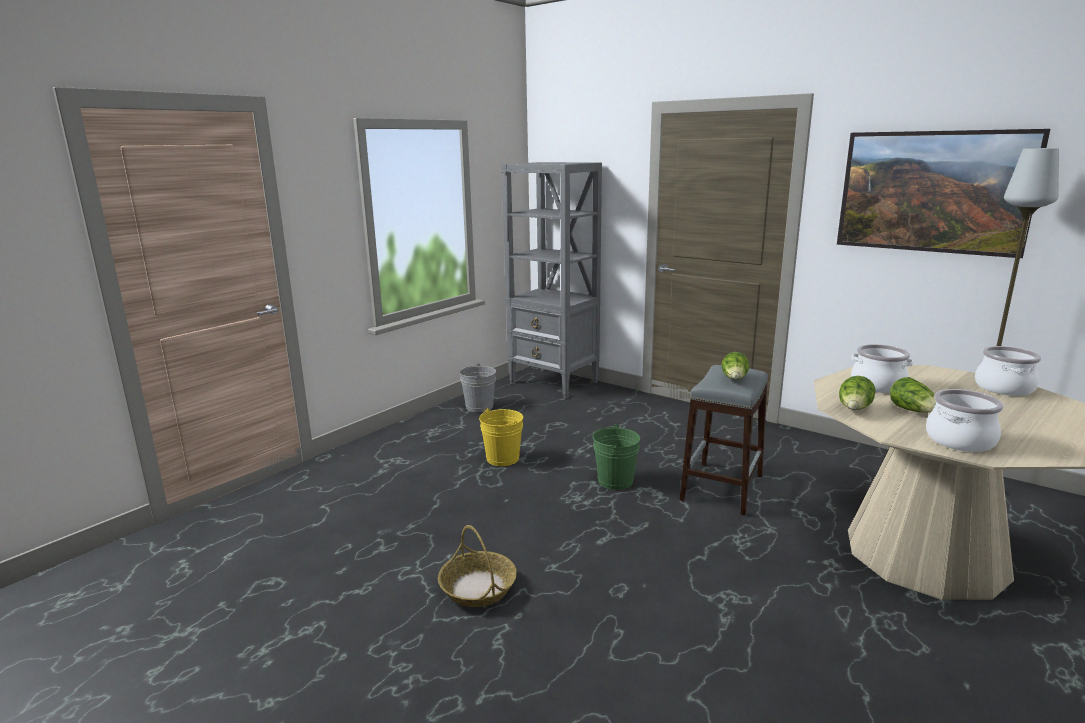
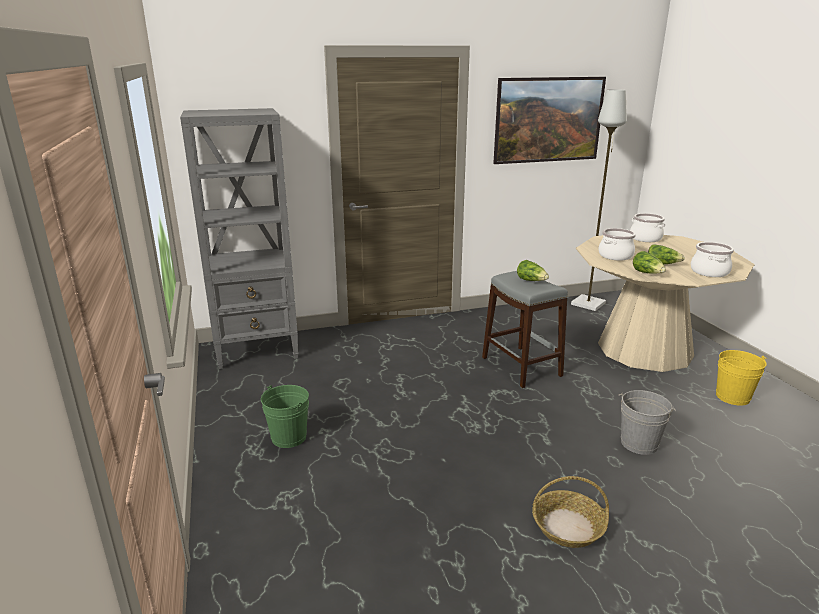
camera: 55 degrees left, 5 degrees up
grey bucket [459,363,496,412] -> grey bucket moved to [619,390,676,455]
yellow bucket [479,408,523,466] -> yellow bucket moved to [716,350,767,406]
green bucket [593,424,640,490] -> green bucket moved to [261,385,309,448]

